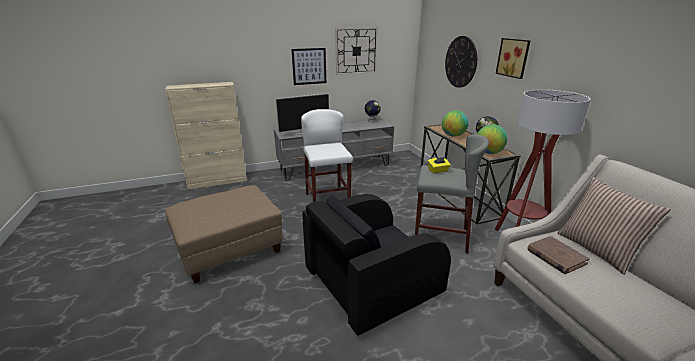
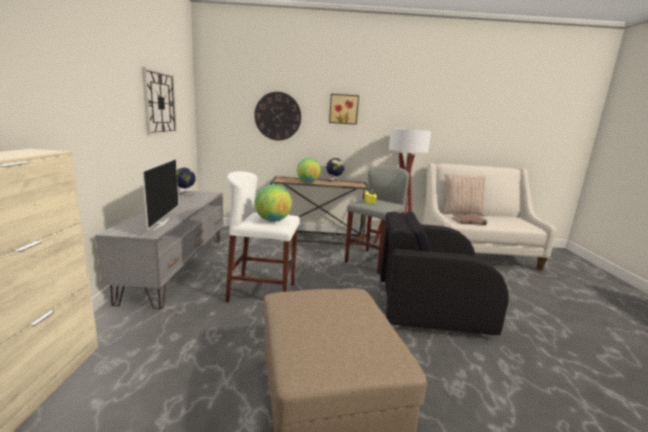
camera: 70 degrees left, 10 degrees down
picture [291,48,326,85] -> none
black armchair [302,194,451,336] -> black armchair turned 105 degrees clockwise [380,211,509,339]
globe [477,124,508,154] -> globe moved to [255,185,292,222]

